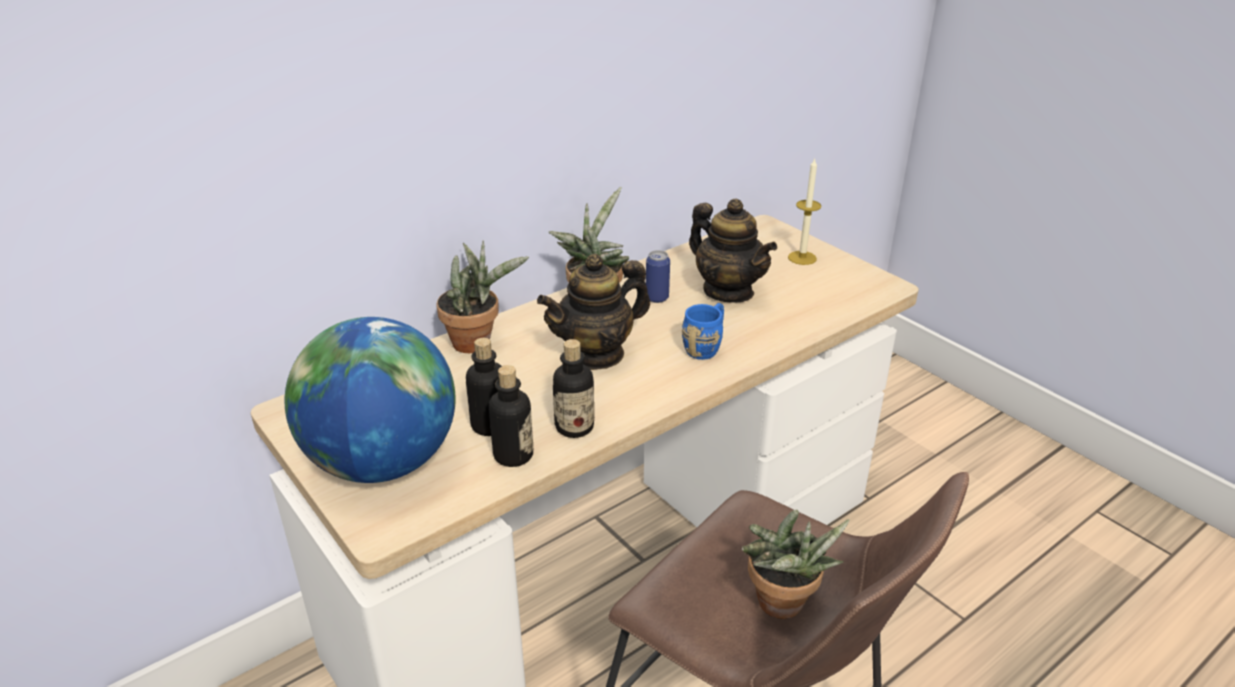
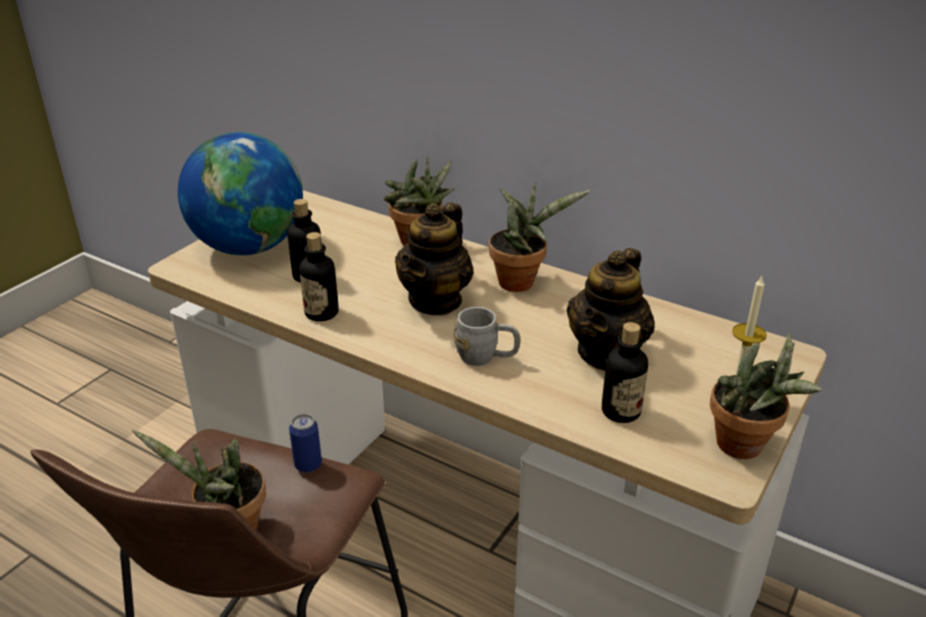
camera: 70 degrees right, 0 degrees up
bottle [489,365,533,467] -> bottle moved to [602,322,648,423]
teapot [537,254,650,370] -> teapot turned 105 degrees counterclockwise [395,203,474,315]
can [646,250,670,303] -> can moved to [289,414,322,473]
blue mug [682,303,724,360] -> grey mug [454,307,520,366]
none -> potted plant [710,333,821,459]

